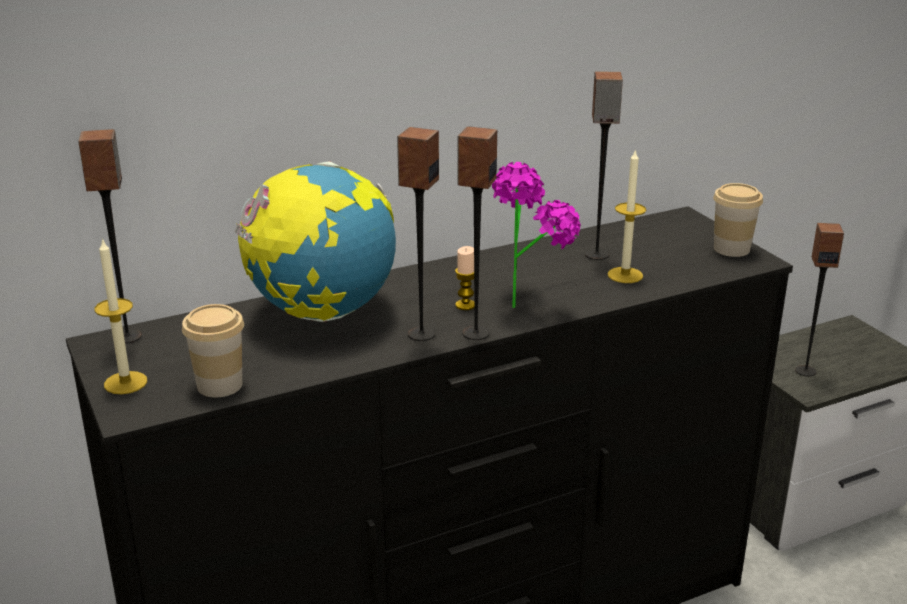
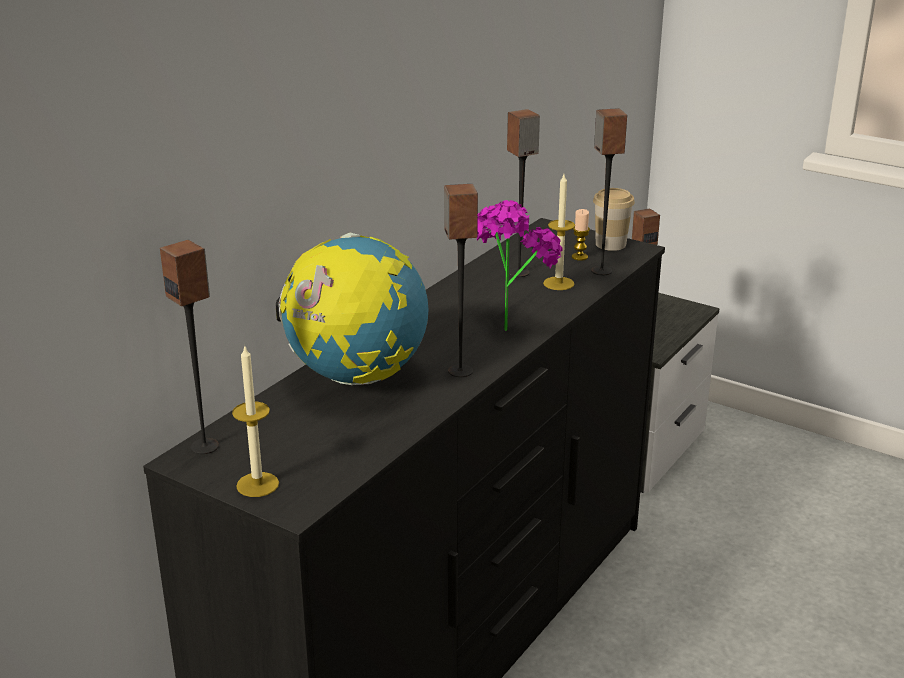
camera: 30 degrees left, 0 degrees up
cup [182,304,244,397] -> none
candle [455,246,475,310] -> candle moved to [572,209,590,261]
speaker [458,126,497,340] -> speaker moved to [591,108,627,275]

